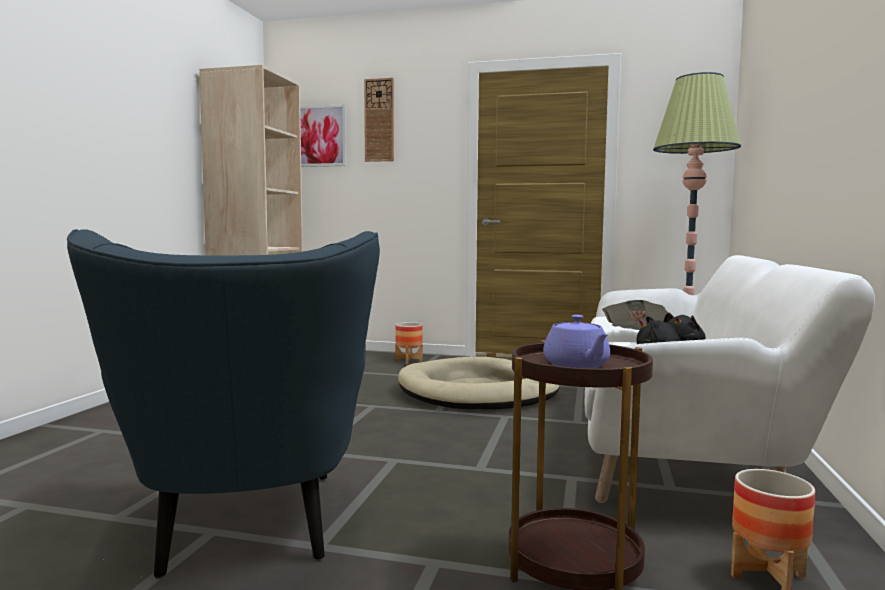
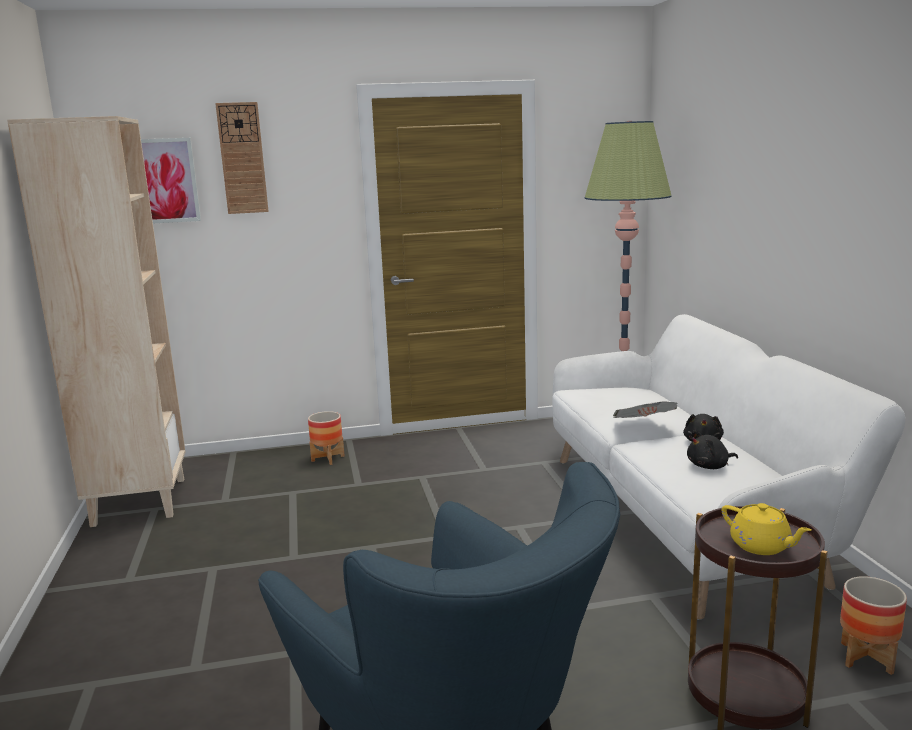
camera: 25 degrees left, 10 degrees up
beige dog bed [398,357,560,409] -> none
purple teapot [543,315,610,368] -> yellow teapot [722,503,811,555]

